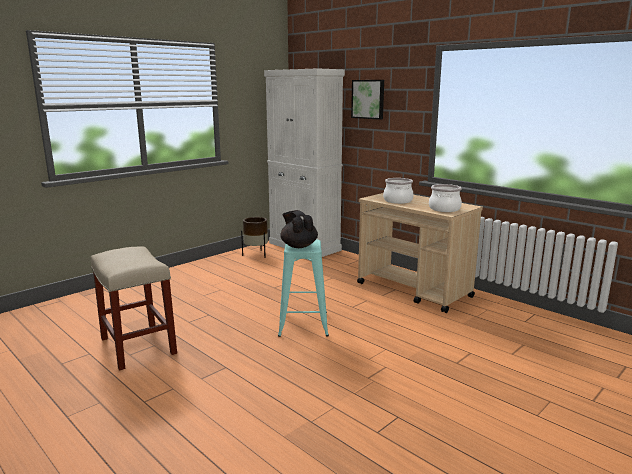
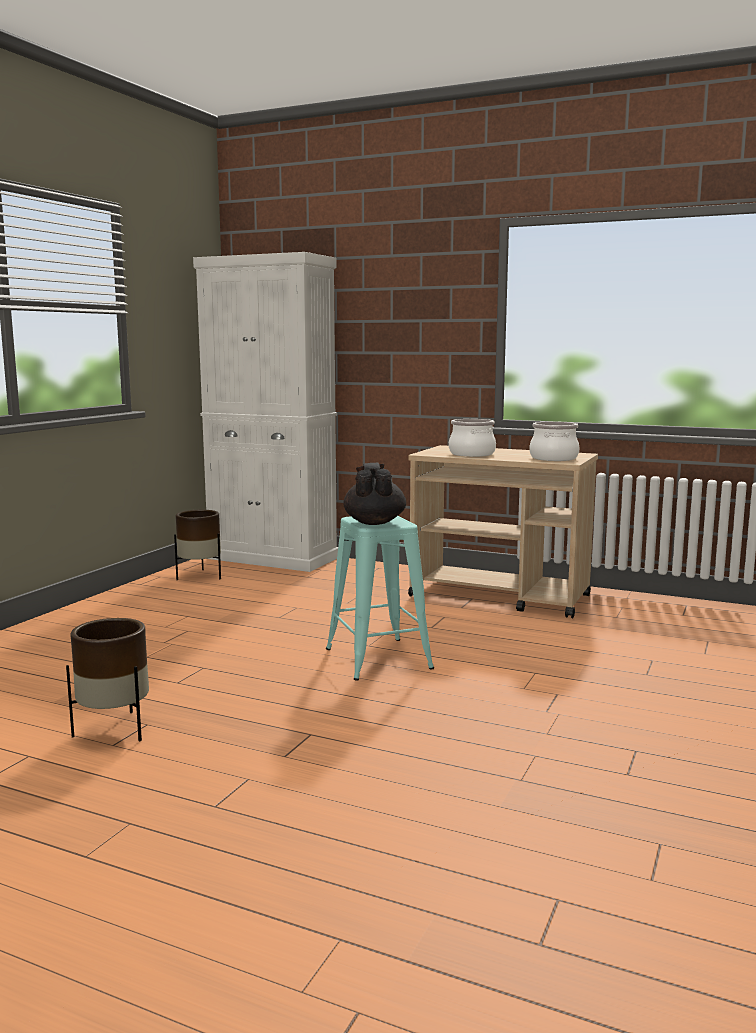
camera: 20 degrees left, 5 degrees down
beige stool [91,247,177,370] -> brown planter [66,618,149,741]
black teapot [280,210,318,248] -> black teapot turned 45 degrees clockwise [344,463,406,525]
picture [351,80,384,120] -> none

